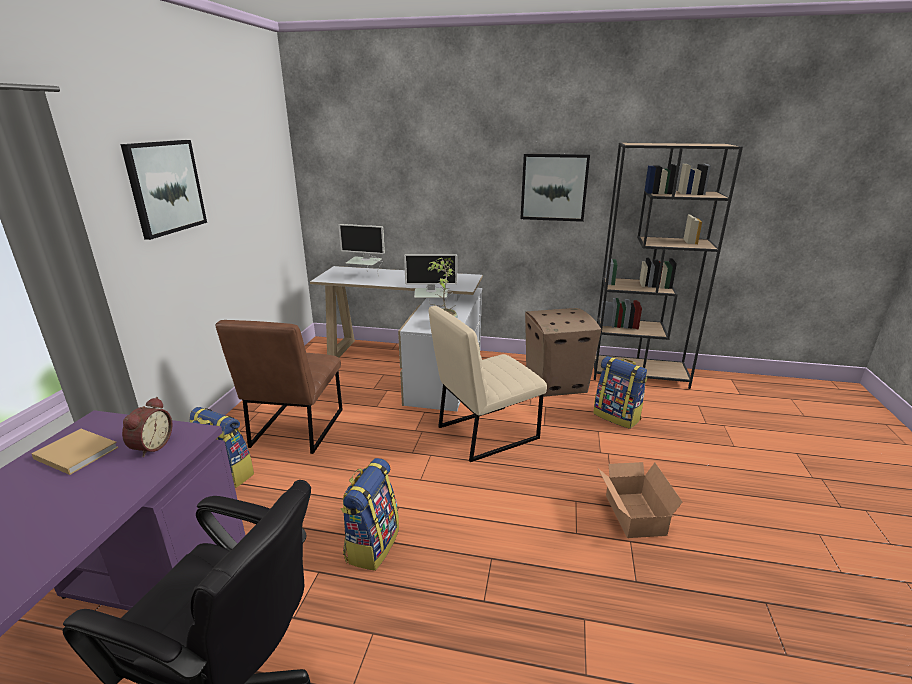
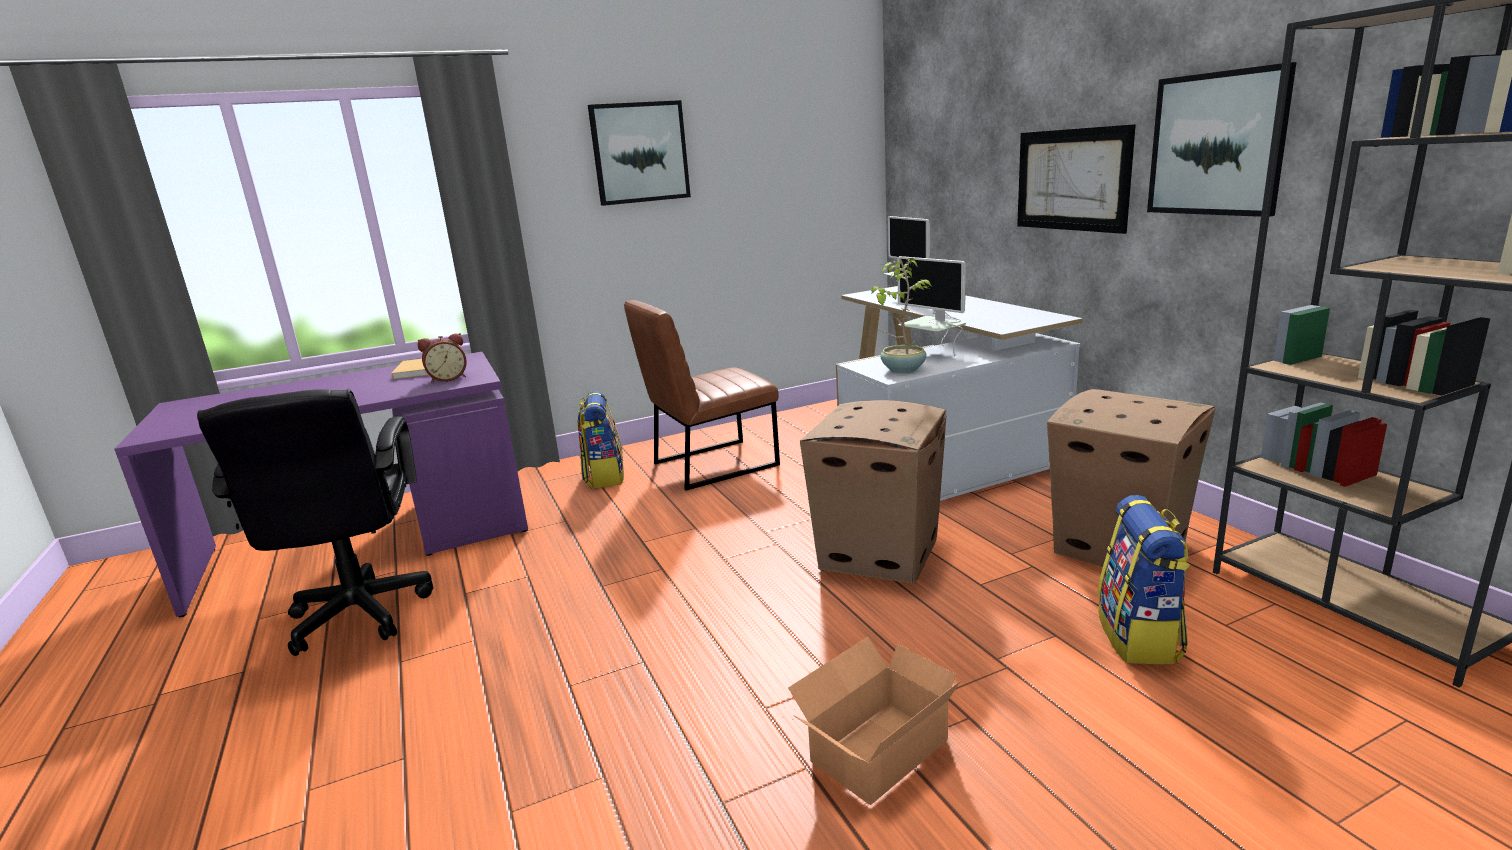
camera: 55 degrees right, 5 degrees down
backpack [340,458,399,571] -> none
beige chair [429,306,547,462] -> cardboard box [800,400,947,584]
none -> picture [1017,124,1136,234]

